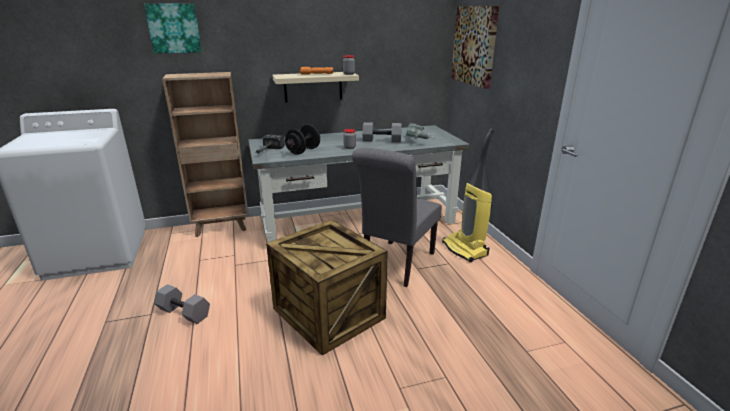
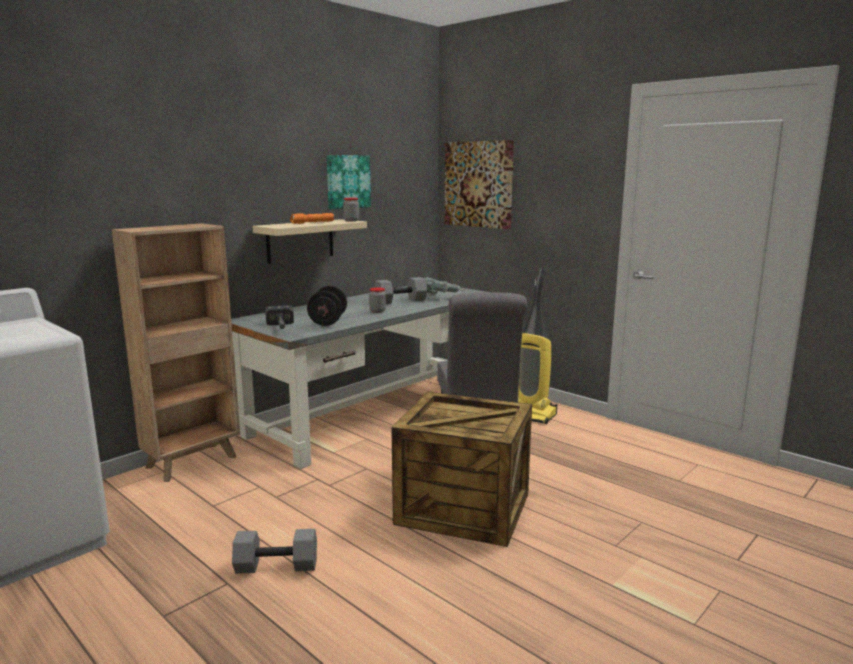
camera: 30 degrees left, 10 degrees down
picture [144,3,202,54] -> picture moved to [327,155,371,209]

